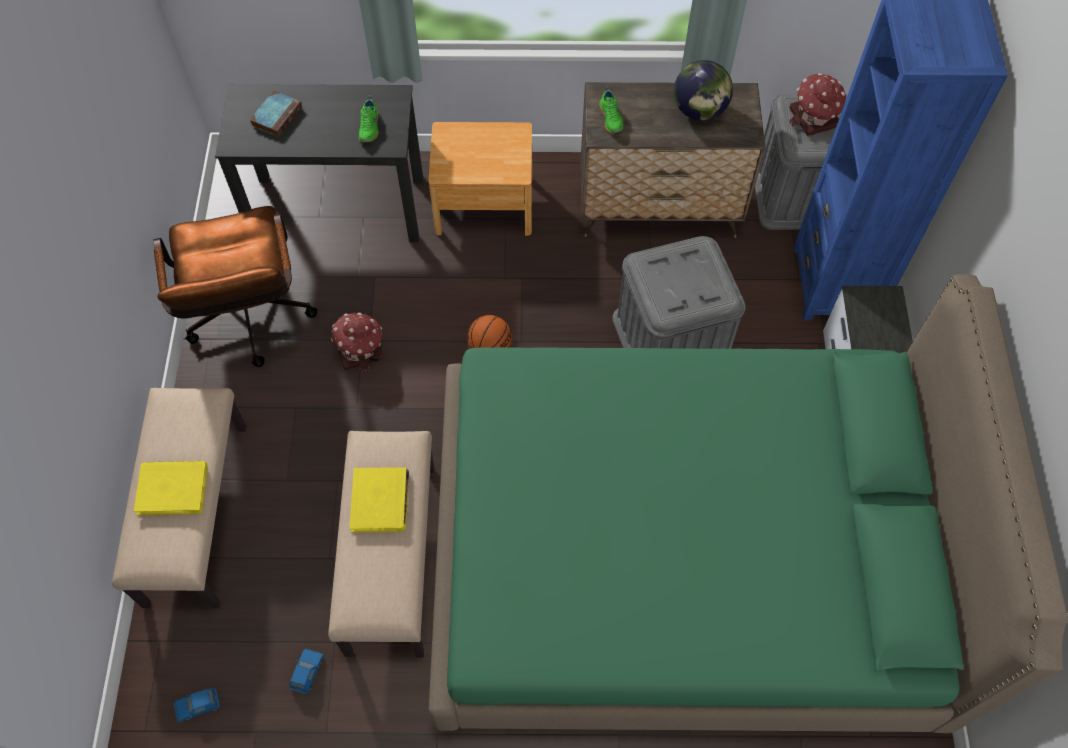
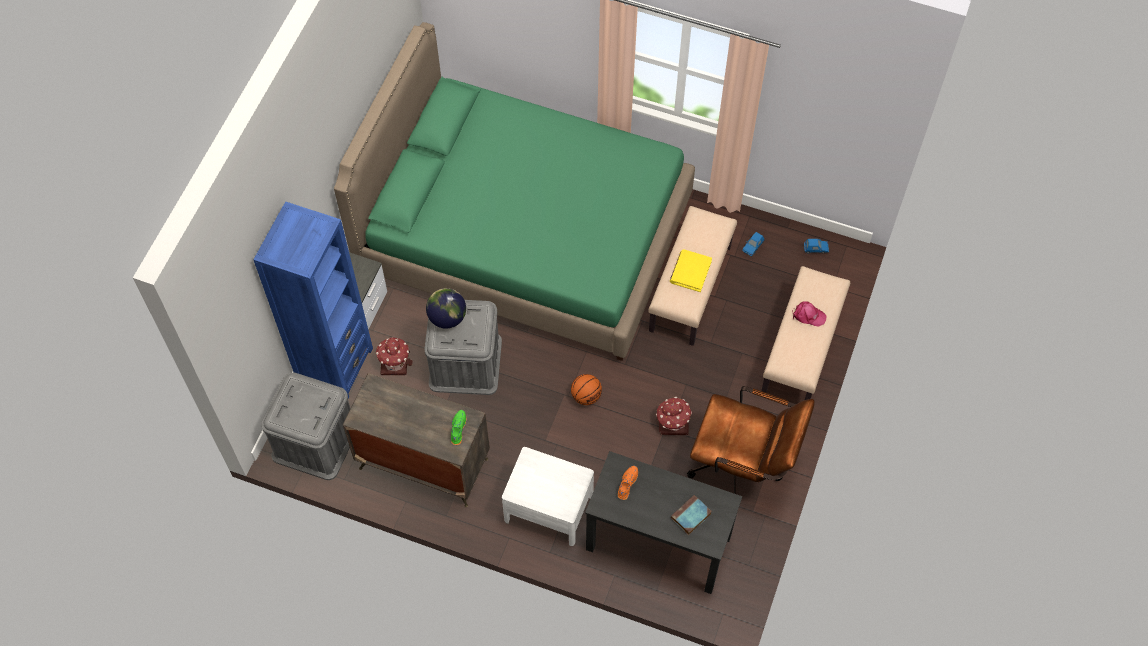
camera: 160 degrees left, 0 degrees up
yellow book [134,461,208,516] -> pink cap [793,301,827,327]
brown office chair [153,206,318,367] -> brown office chair turned 105 degrees clockwise [687,386,815,494]
green shoe [359,95,379,142] -> orange shoe [618,466,638,500]
brown nightstand [428,122,532,236] -> white nightstand [502,447,594,546]
globe [674,60,733,121] -> globe moved to [426,288,466,328]
toy house [789,73,846,136] -> toy house moved to [376,337,412,375]

